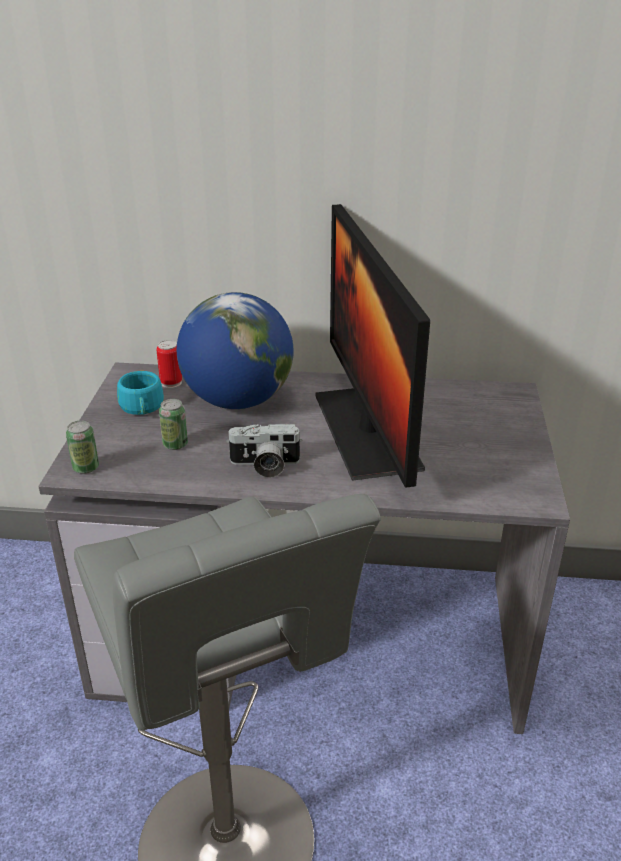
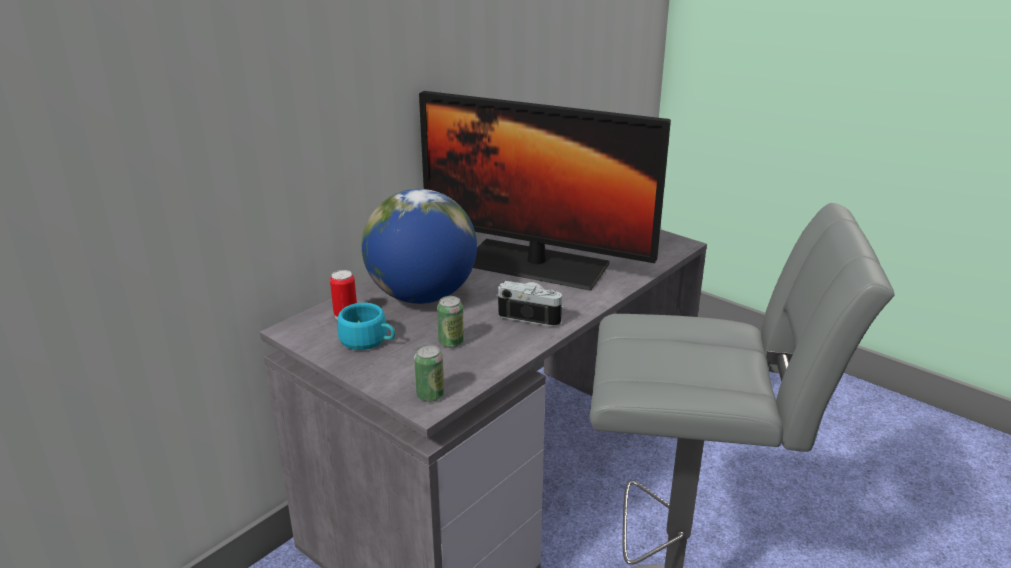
camera: 55 degrees left, 5 degrees down
camera [226,424,302,478] -> camera turned 105 degrees counterclockwise [496,281,564,327]

